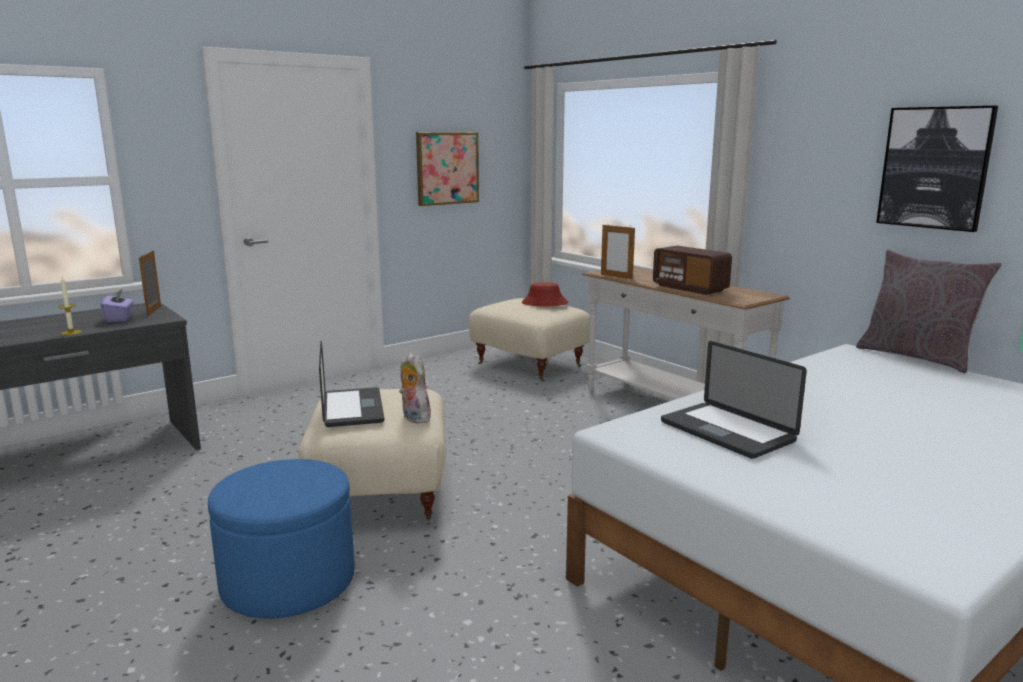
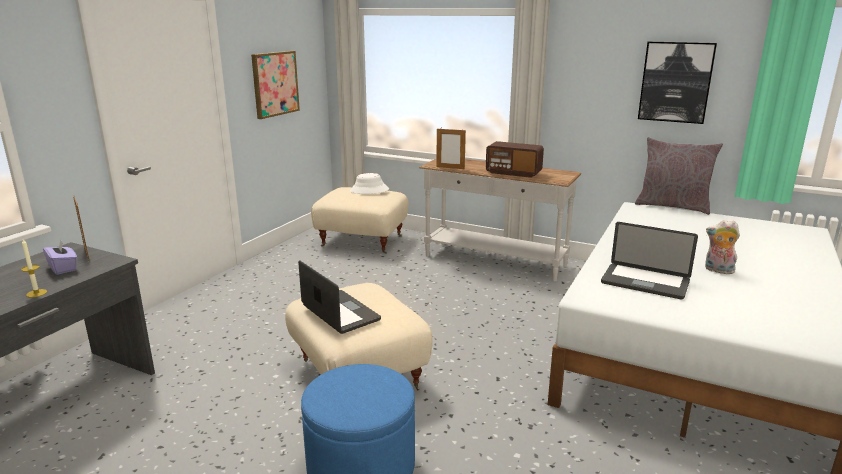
camera: 25 degrees left, 5 degrees up
plush toy [399,353,431,424] -> plush toy moved to [705,220,740,274]
red hat [522,282,568,306] -> white hat [350,173,389,194]

